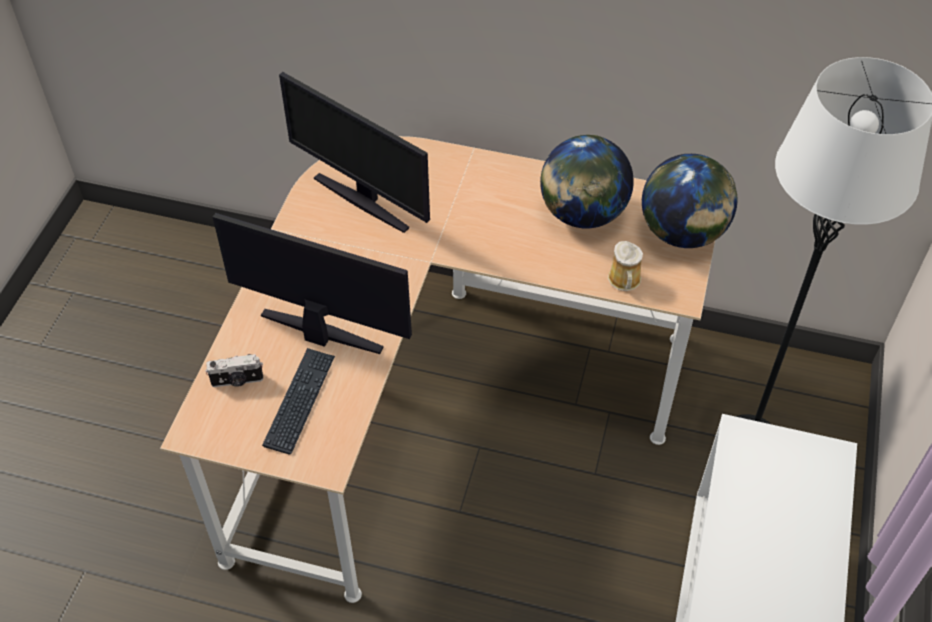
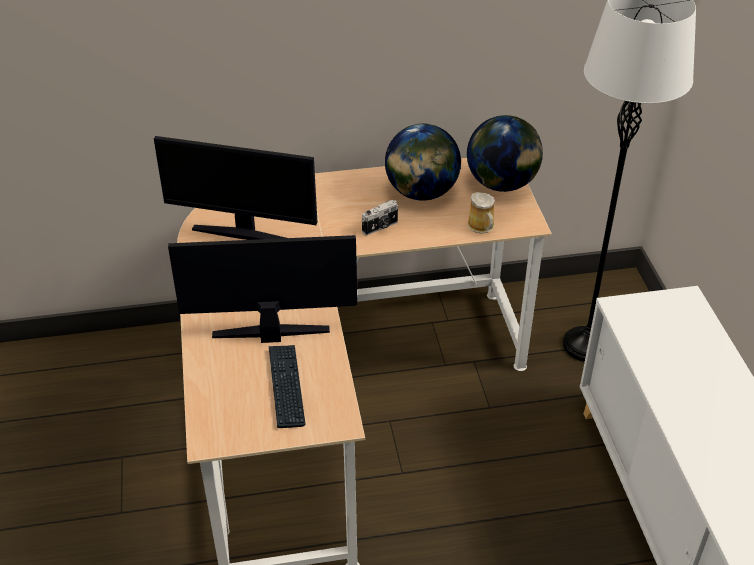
camera: 25 degrees left, 10 degrees down
camera [206,354,263,387] -> camera moved to [362,200,398,235]

